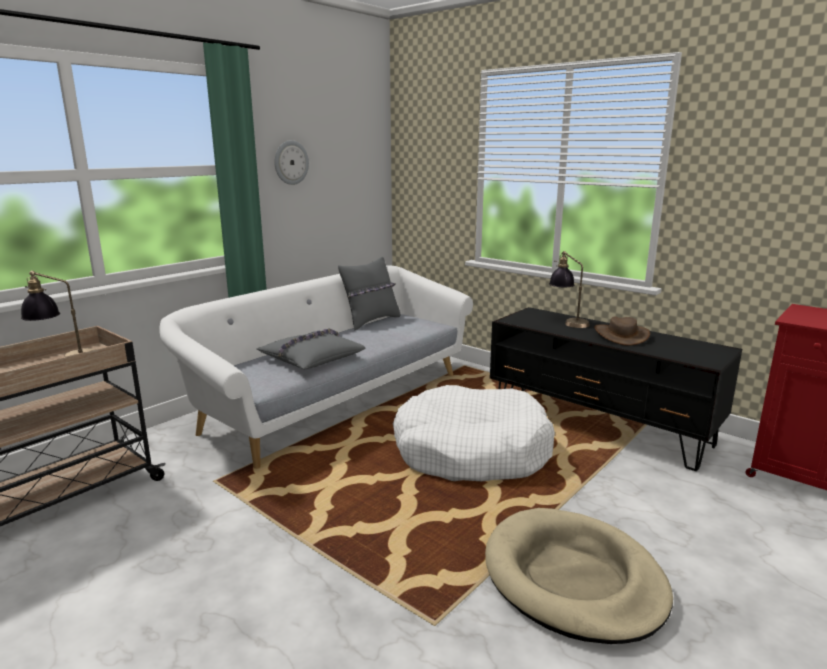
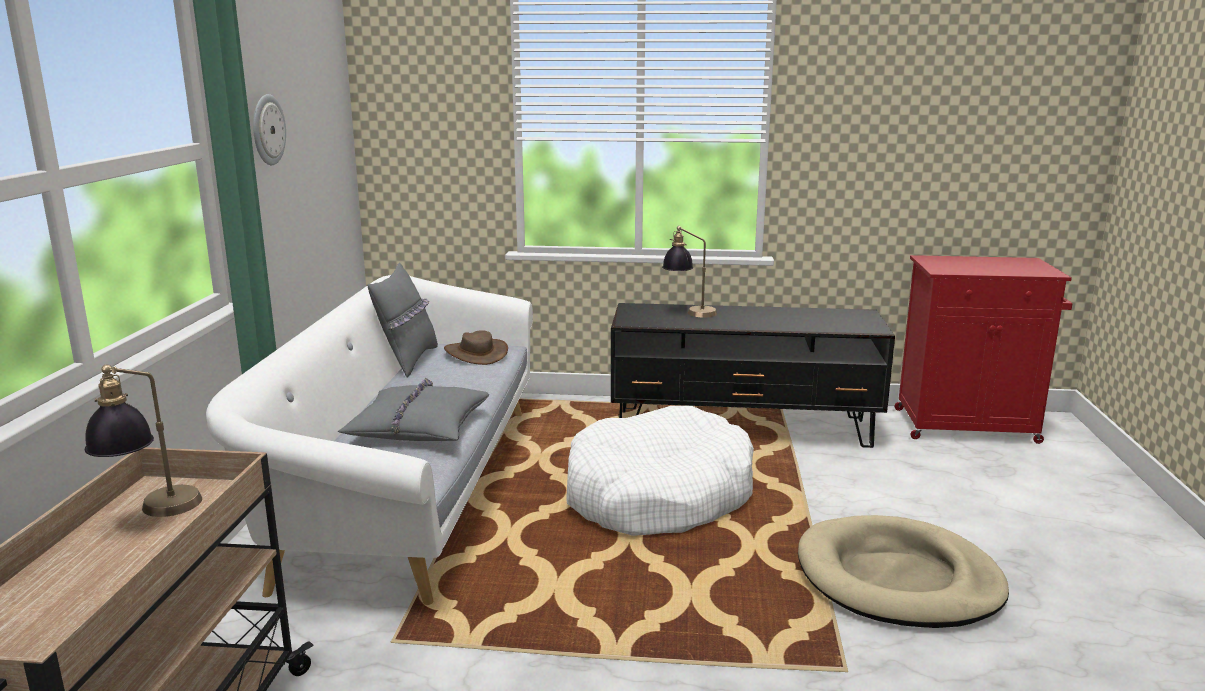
camera: 35 degrees left, 0 degrees up
brown hat [594,316,650,346] -> brown hat moved to [444,330,508,365]

